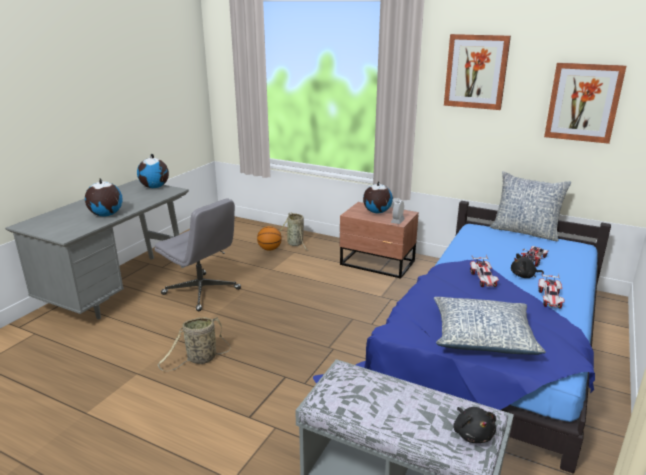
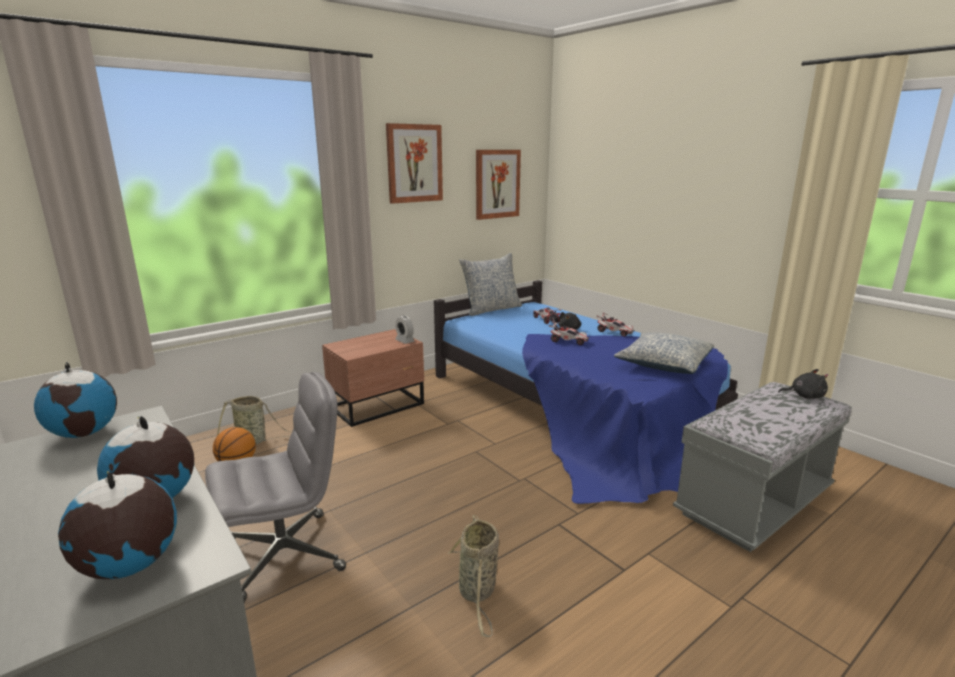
camera: 65 degrees left, 5 degrees down
globe [363,181,393,213] -> globe moved to [58,470,177,579]

